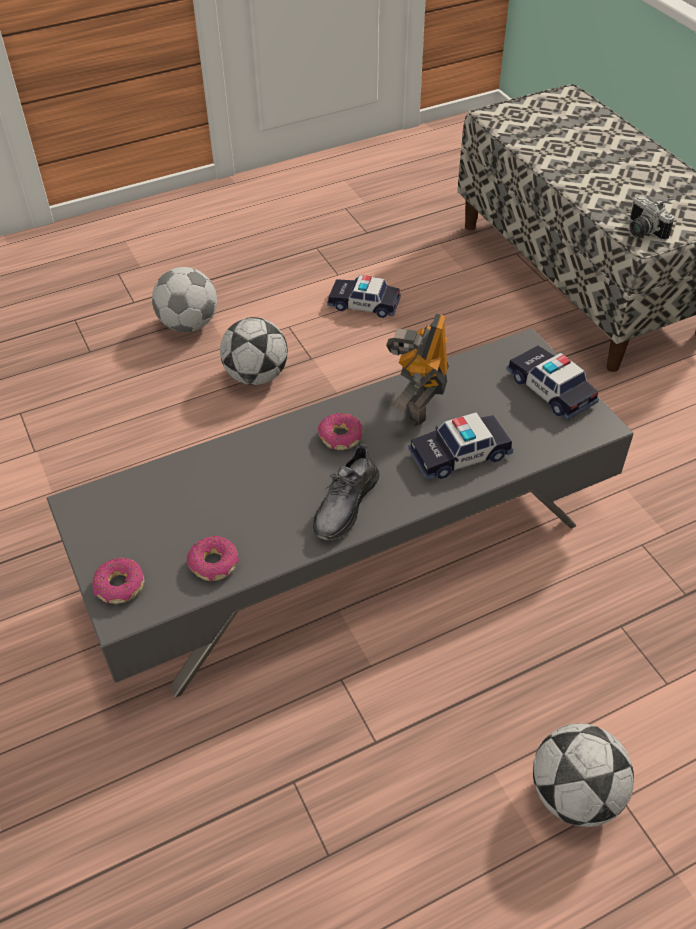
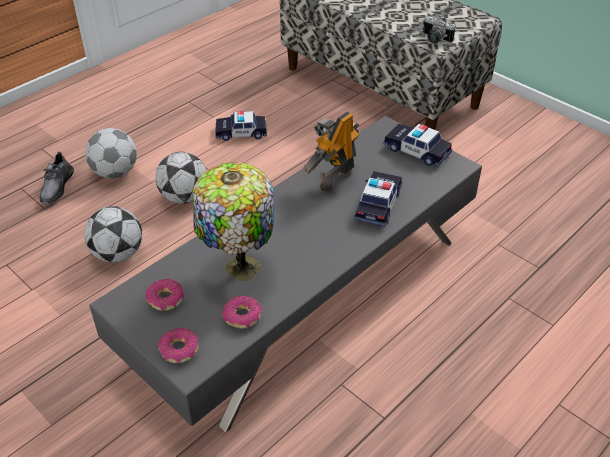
camera: 20 degrees left, 5 degrees down
grey shoe [313,444,380,541] -> grey shoe moved to [40,152,74,204]
donut [318,413,363,450] -> donut moved to [145,279,184,311]
toy robot [386,313,449,426] -> toy robot turned 45 degrees clockwise [303,112,359,191]
toy car [408,412,513,480] -> toy car turned 150 degrees clockwise [354,171,403,227]
football [533,723,634,827] -> football moved to [84,206,142,263]
none -> table lamp [193,162,274,281]

